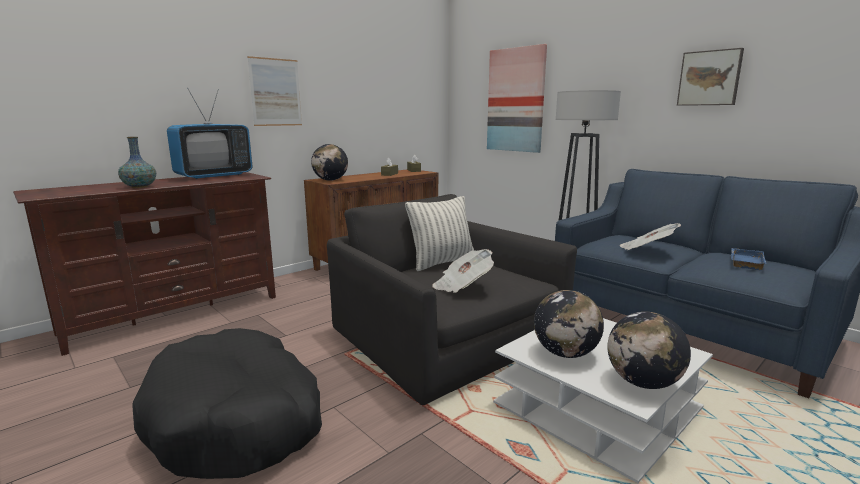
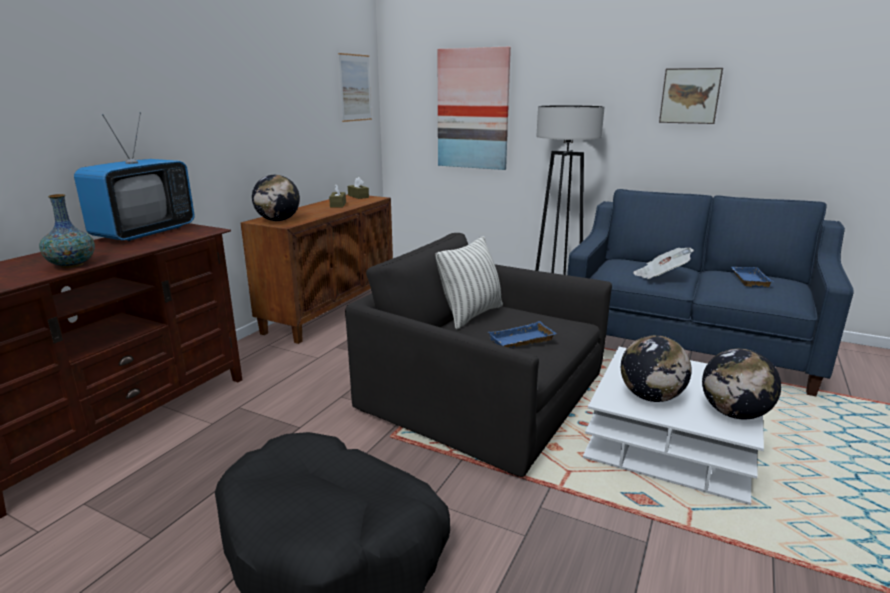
camera: 20 degrees left, 5 degrees up
picture [247,56,302,126] -> picture moved to [338,53,372,122]
newspaper [432,249,494,293] -> blue tray [488,321,557,348]

